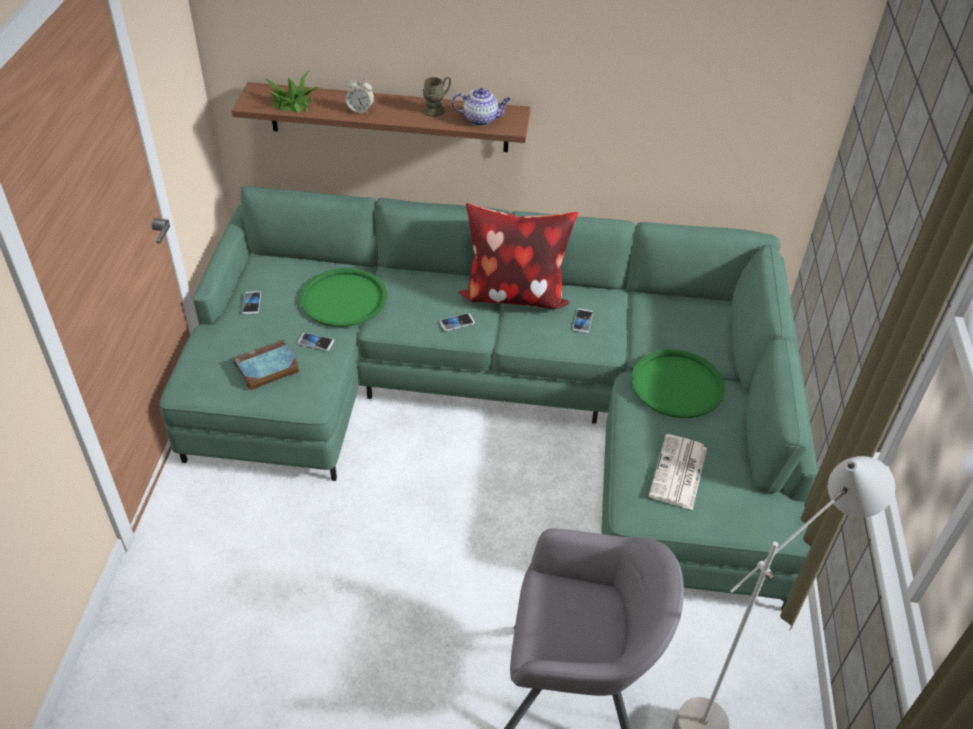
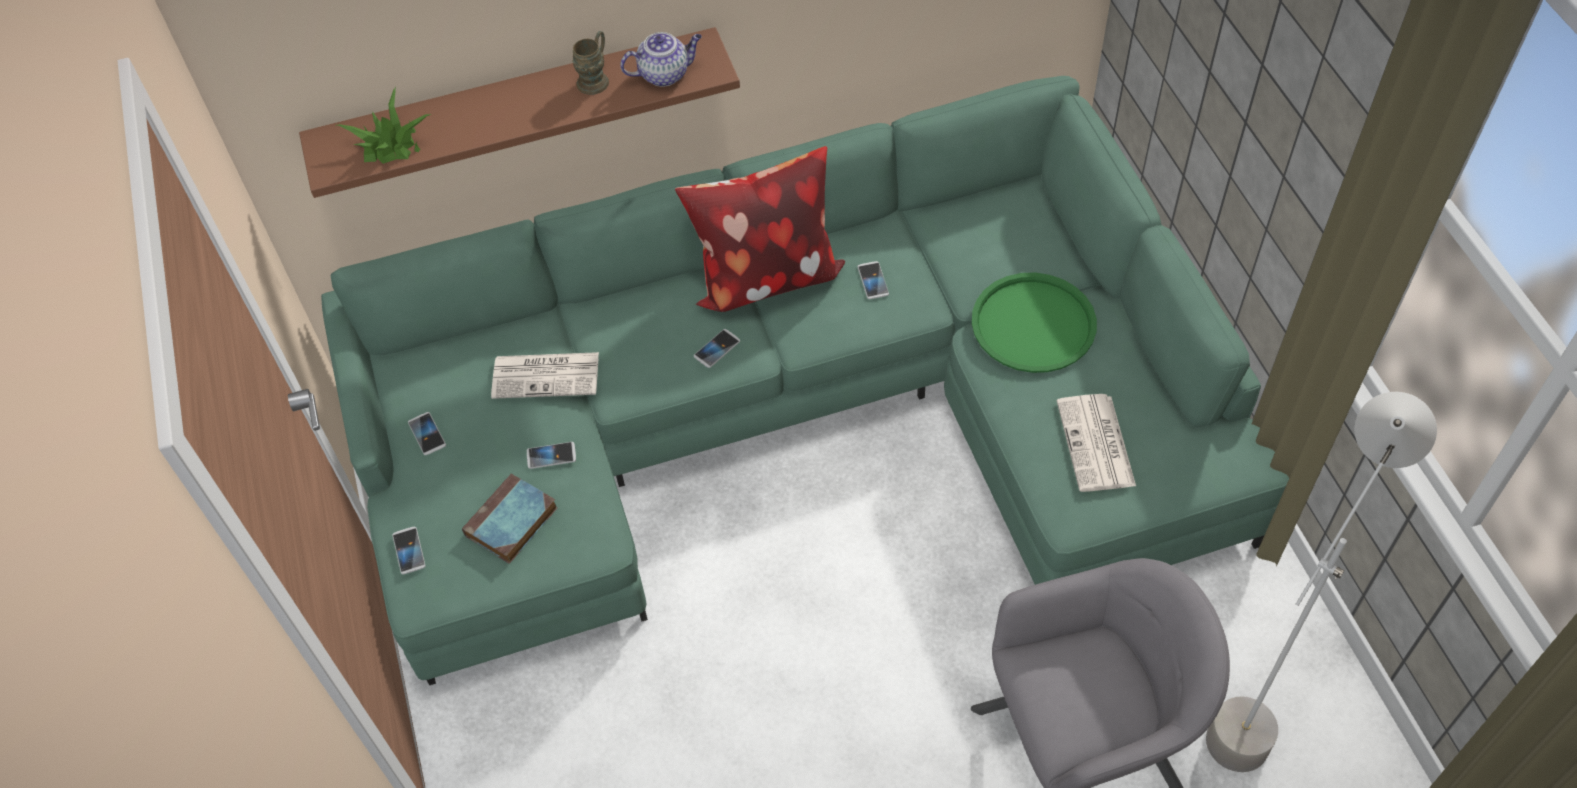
camera: 20 degrees left, 10 degrees up
green tray [300,268,387,327] -> newspaper [491,352,599,399]
alarm clock [345,77,374,114] -> none
none -> phone [392,527,426,574]

